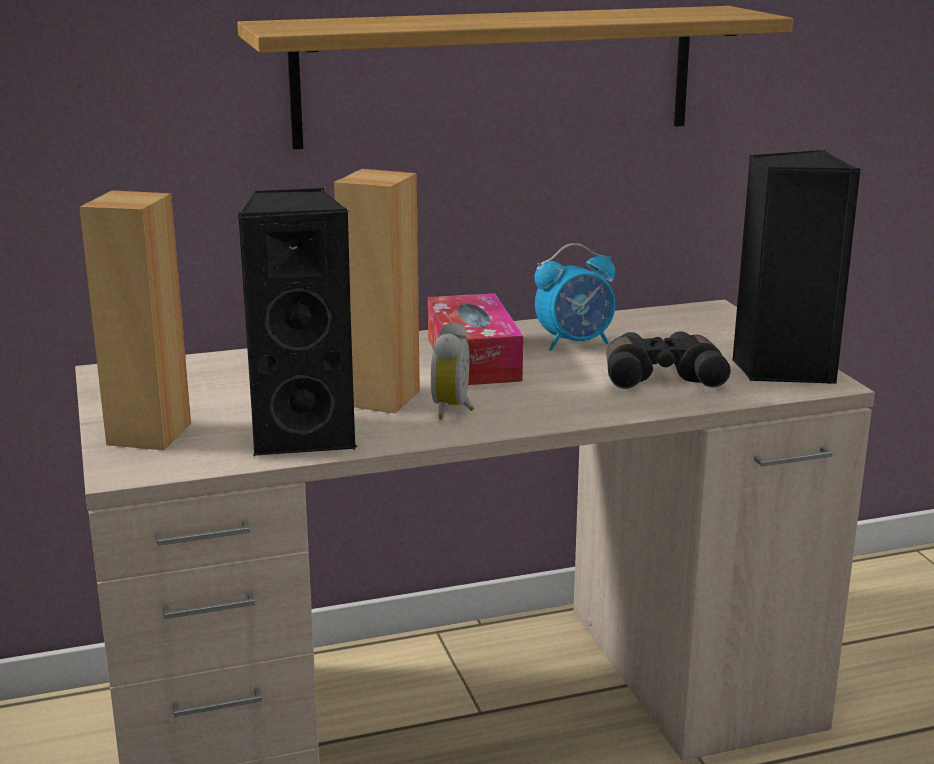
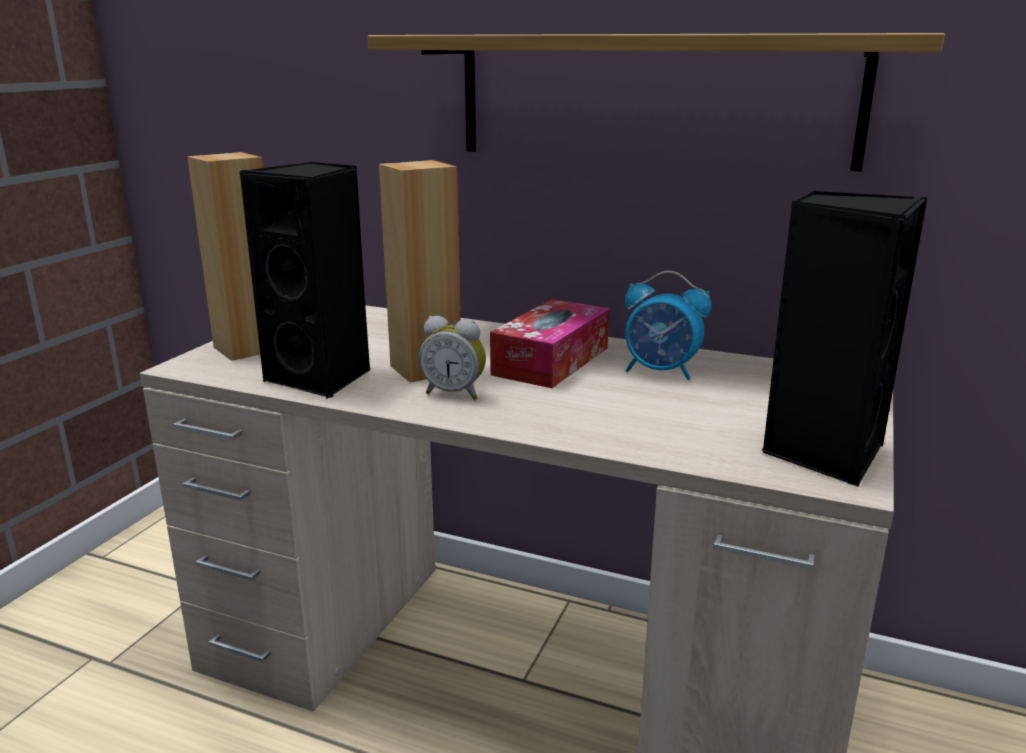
camera: 40 degrees right, 0 degrees up
alarm clock [431,321,474,420] -> alarm clock turned 120 degrees counterclockwise [419,316,486,400]
black binoculars [606,331,731,389] -> none

